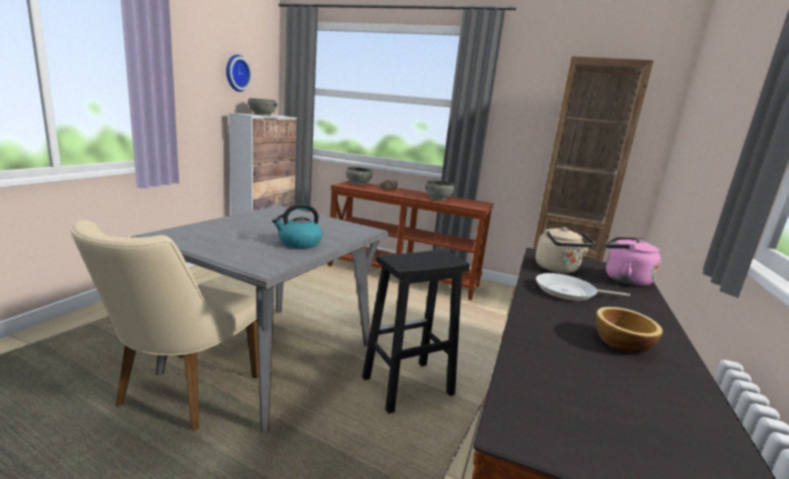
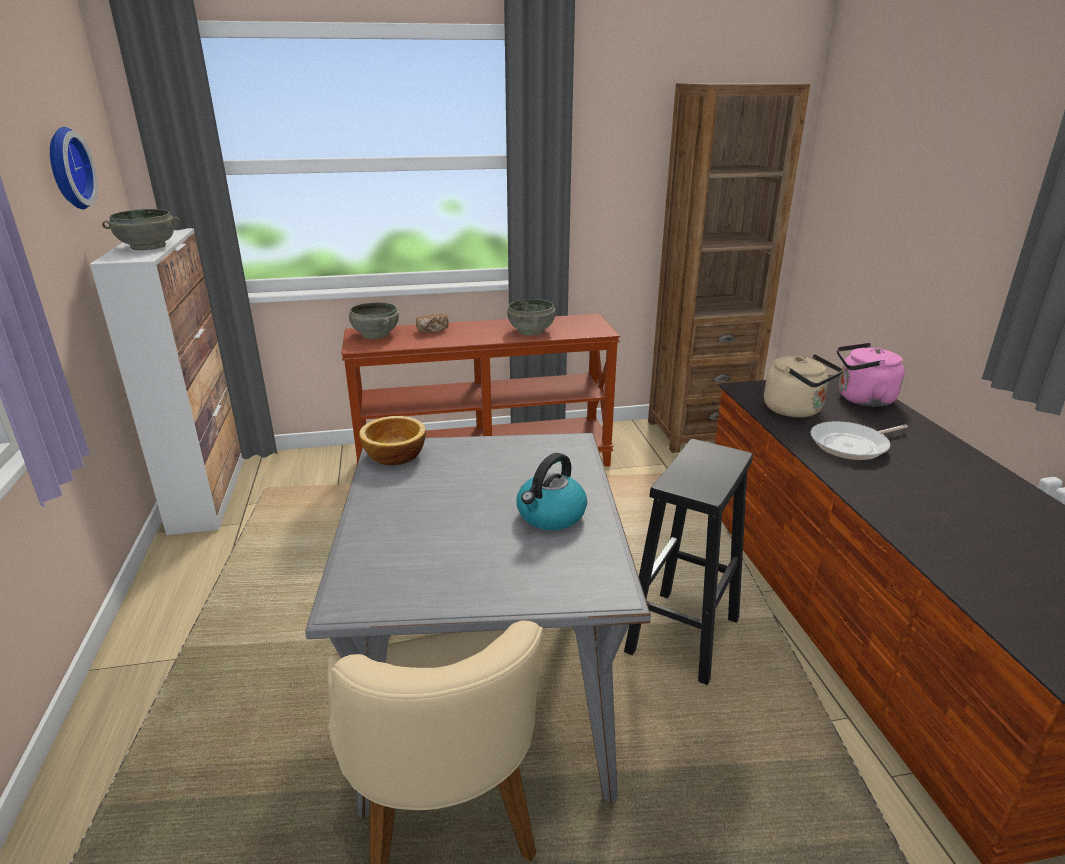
camera: 30 degrees left, 10 degrees up
bowl [595,307,663,354] -> bowl moved to [359,416,426,466]

